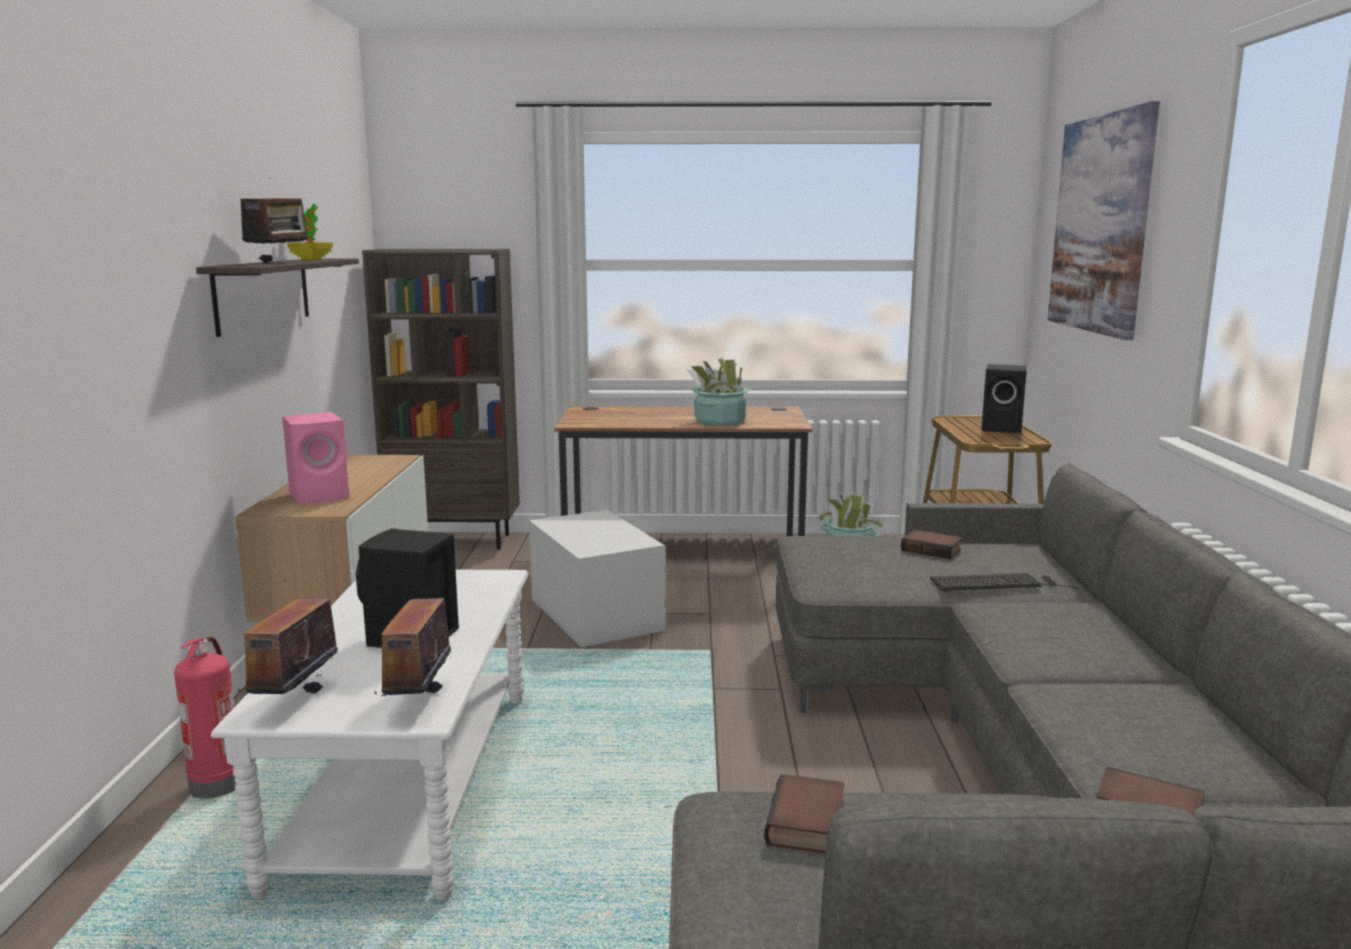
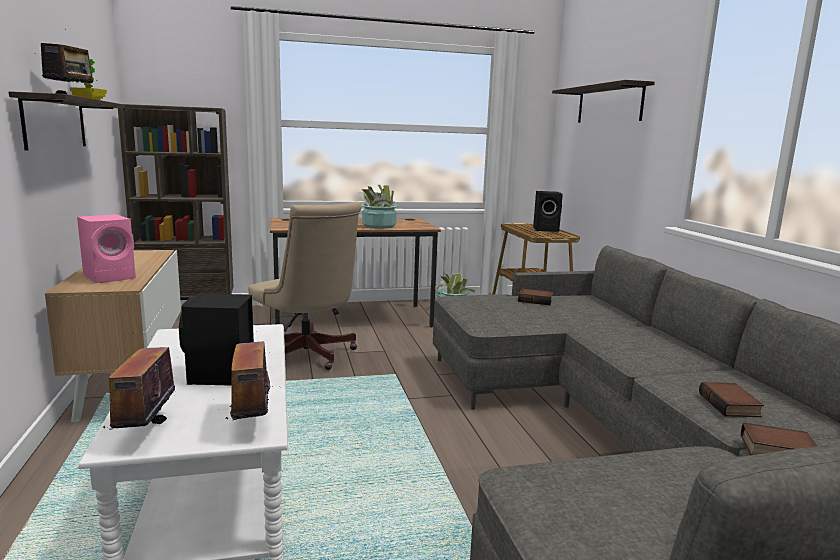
camera: 15 degrees left, 0 degrees up
fire extinguisher [174,637,236,799] -> none
white storage box [529,510,665,647] -> beige office chair [248,201,362,370]
book [764,774,844,854] -> book moved to [699,382,764,417]
keyboard [930,573,1079,591] -> none
picture [1048,101,1160,340] -> shelf [552,80,655,123]

